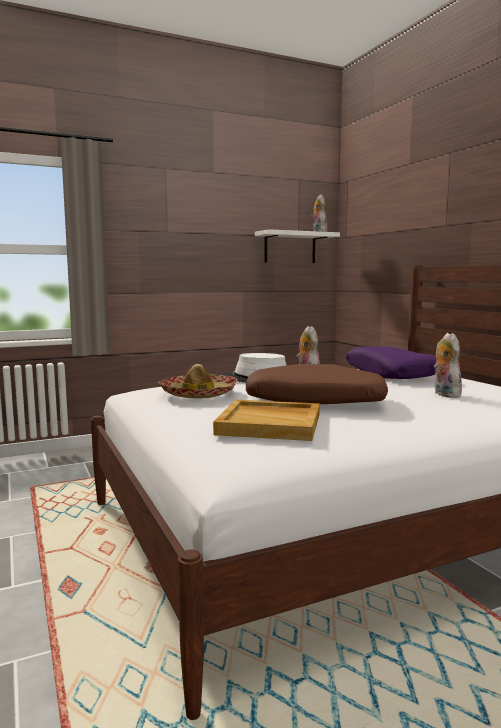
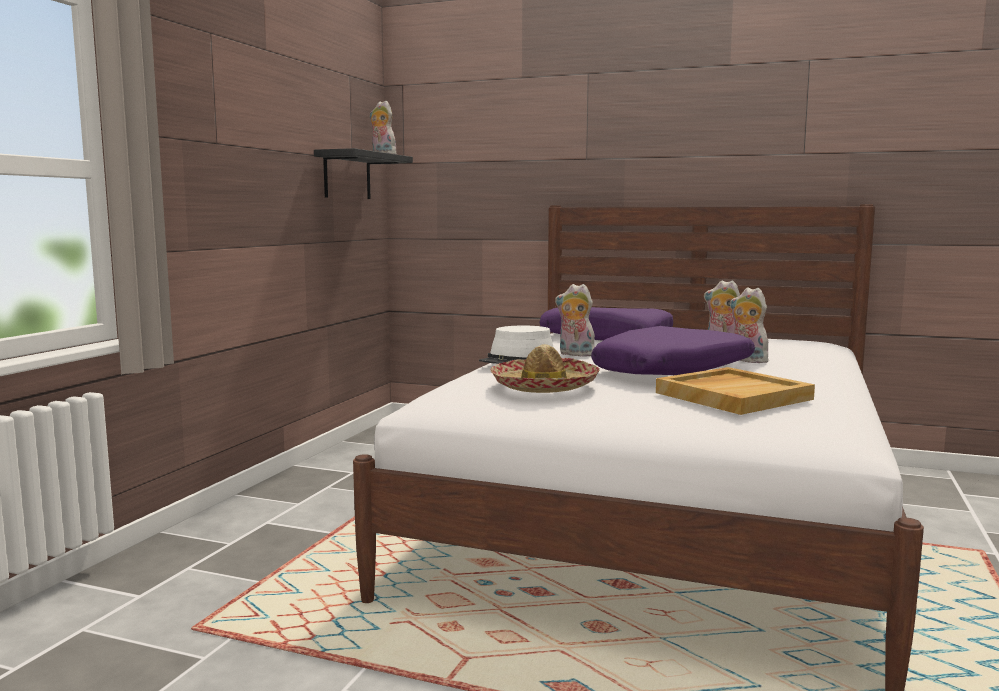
camera: 45 degrees left, 0 degrees up
brown pillow [246,364,388,404] -> purple pillow [591,326,755,375]
white shelf [255,229,340,263] -> black shelf [314,148,413,199]
none -> plush toy [729,287,769,363]

